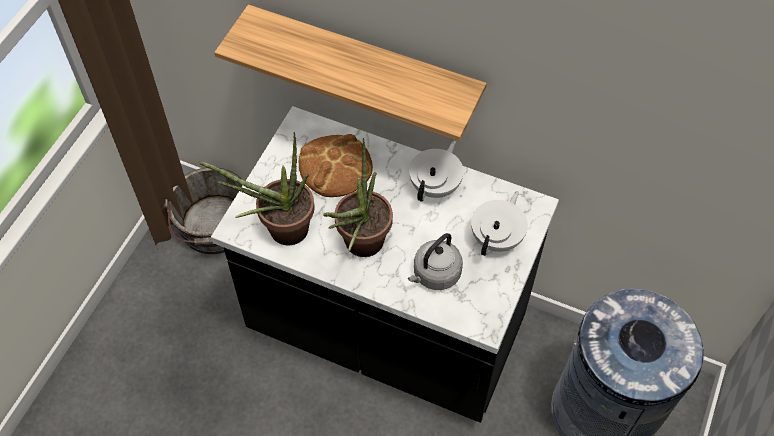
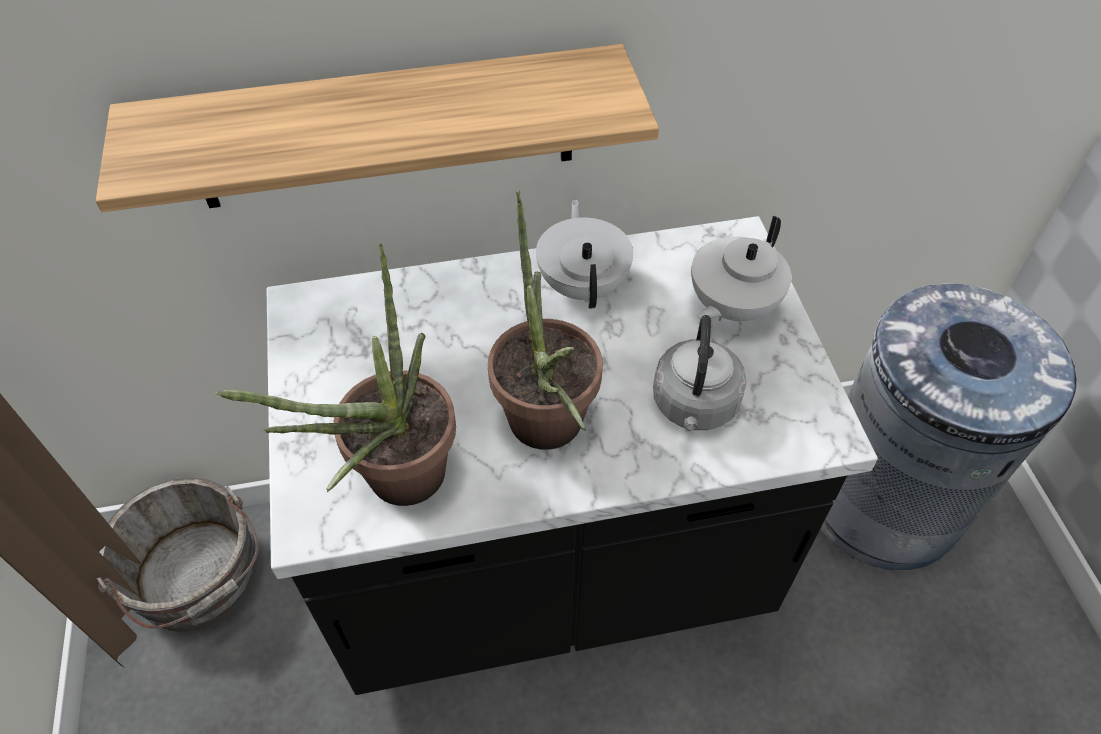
camera: 35 degrees left, 5 degrees down
bread [299,134,373,197] -> none
white teapot [471,191,528,256] -> white teapot turned 135 degrees counterclockwise [691,216,791,321]

